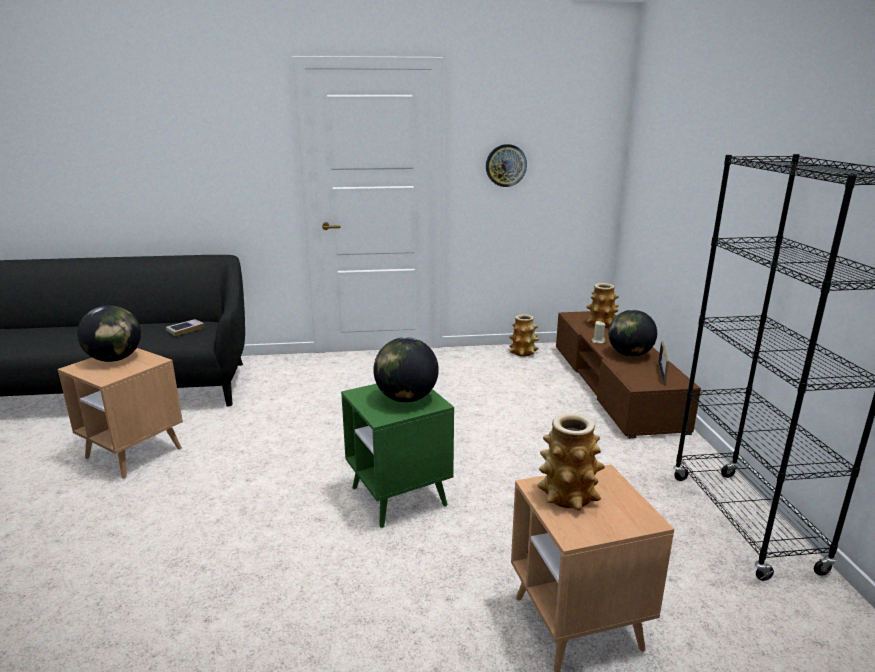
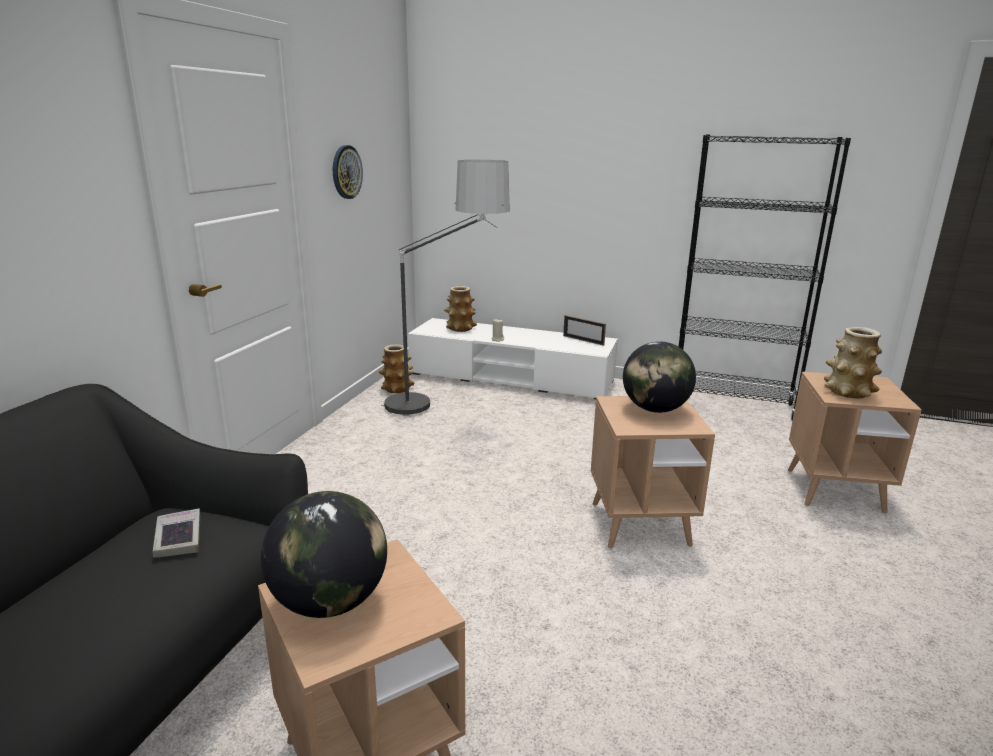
camera: 65 degrees left, 0 degrees up
green side table [341,384,454,528] -> brown side table [591,396,715,549]
brown tv stand [556,311,701,439] -> white tv stand [408,318,618,400]
globe [608,310,657,357] -> none
none -> floor lamp [381,160,510,416]

